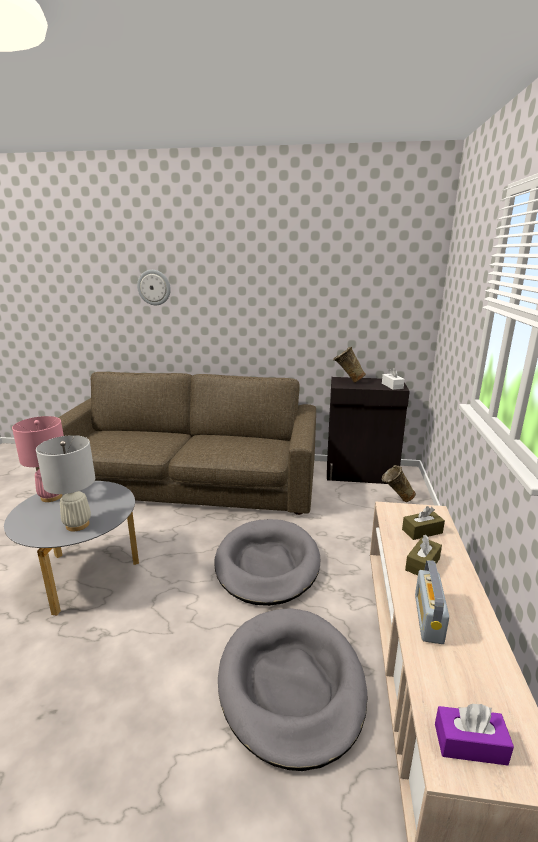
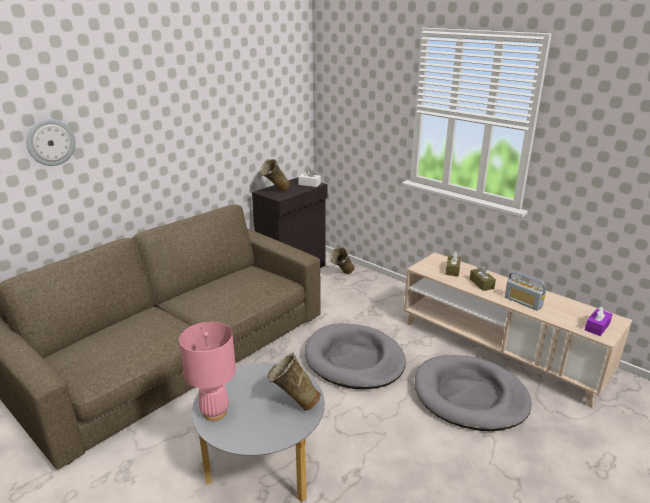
camera: 55 degrees left, 5 degrees up
white table lamp [36,435,95,531] -> beige vase [267,353,321,411]

